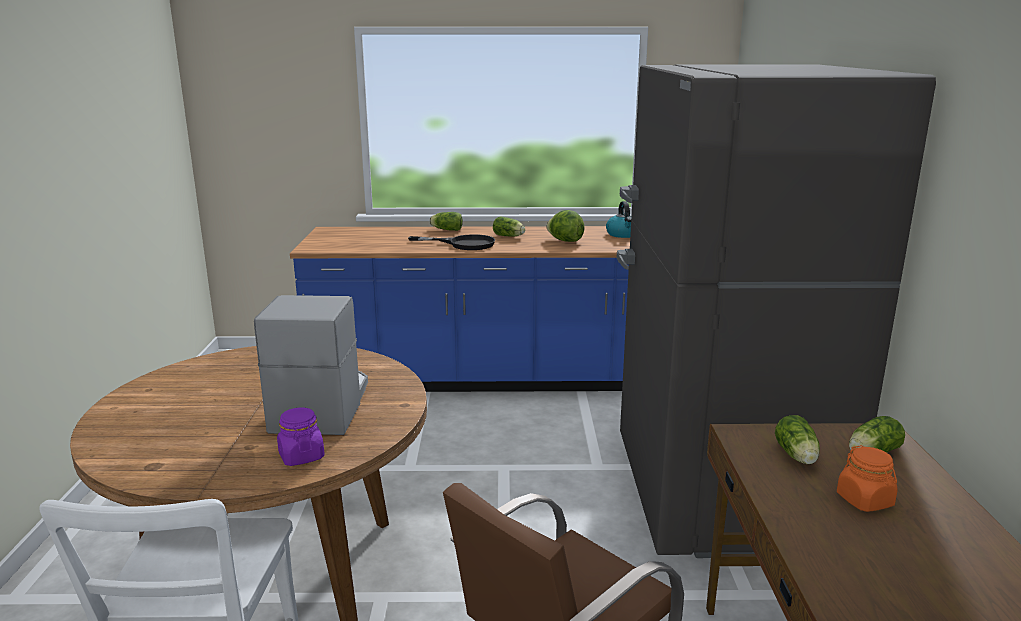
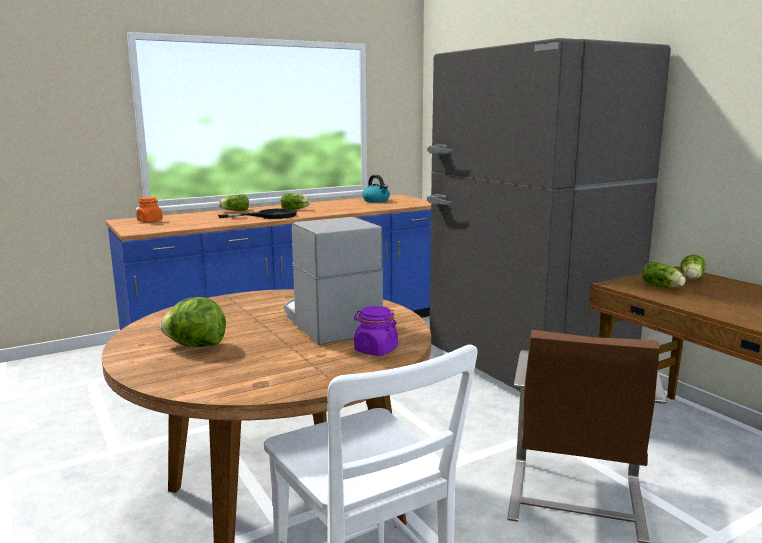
camera: 30 degrees left, 5 degrees down
lettuce [546,210,585,242] -> lettuce moved to [160,297,226,347]
orange jar [837,445,897,512] -> orange jar moved to [136,197,163,222]

